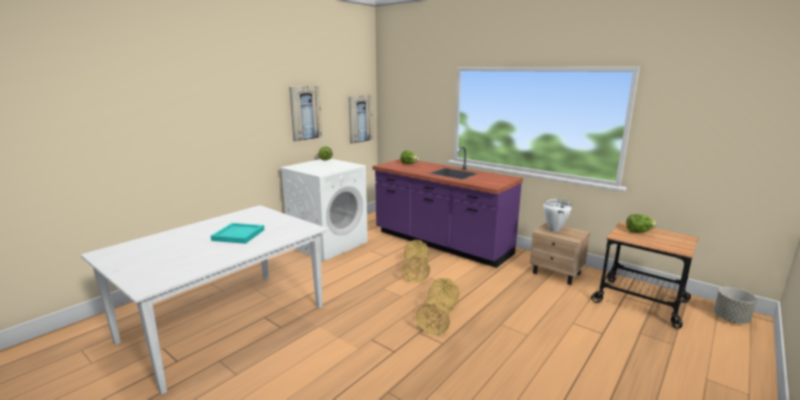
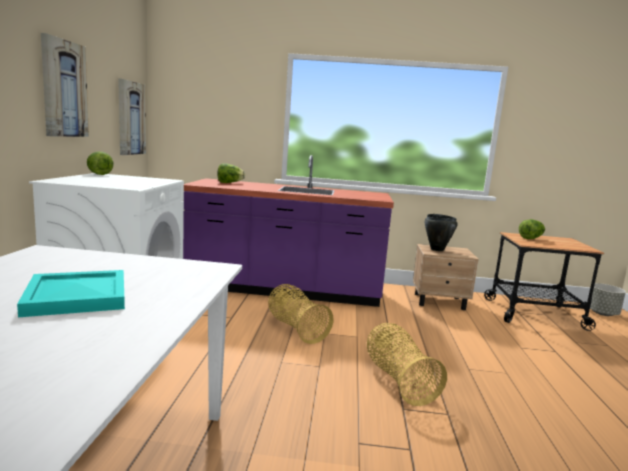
camera: 35 degrees left, 5 degrees down
white cooking pot [543,199,571,232] -> black cooking pot [425,214,458,251]

